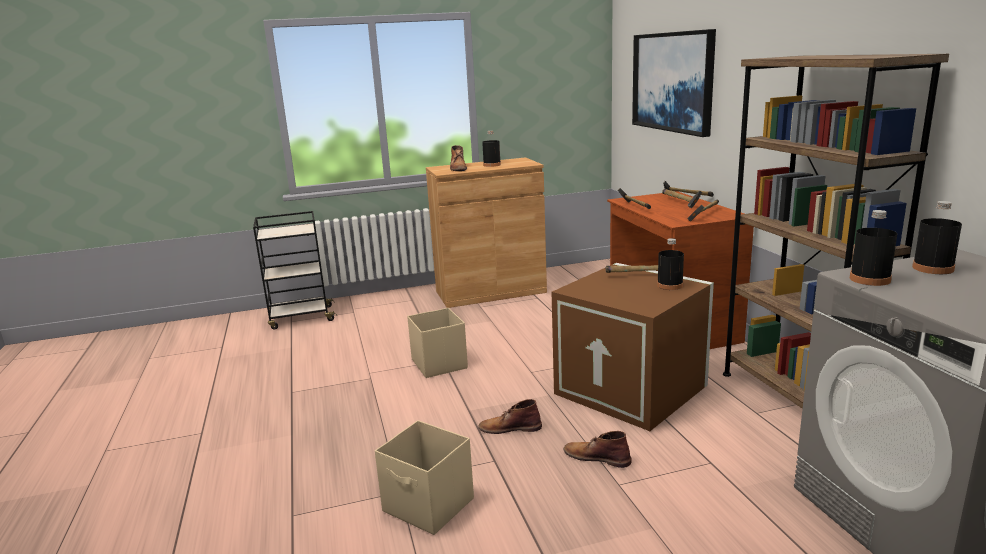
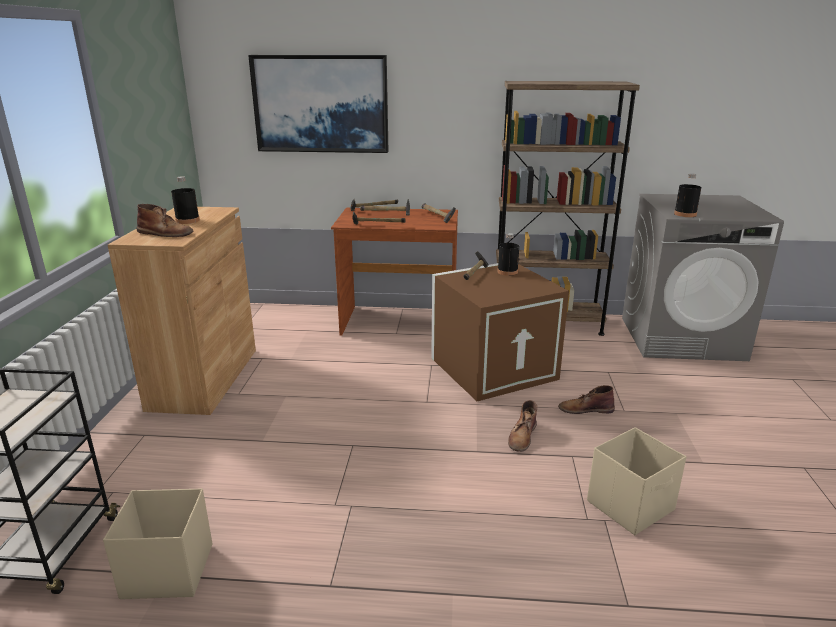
camera: 70 degrees left, 5 degrees up
beige storage box [407,308,468,378] -> beige storage box moved to [103,488,212,599]
brown boot [564,431,631,468] -> brown boot turned 45 degrees clockwise [558,385,615,414]
black bottle [912,201,962,274] -> none

